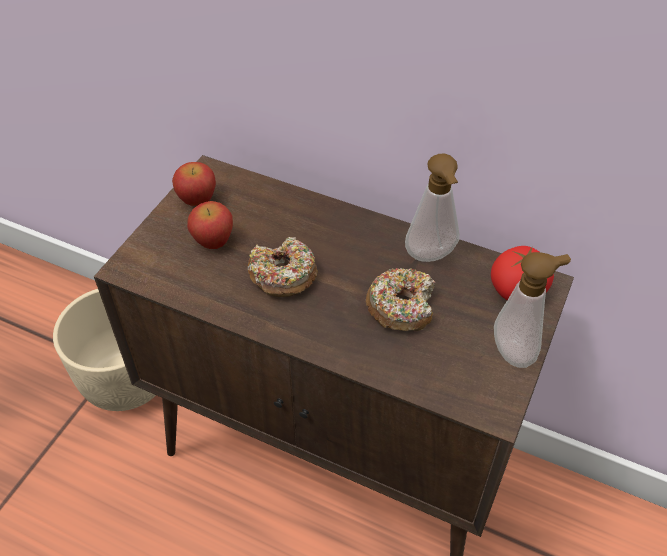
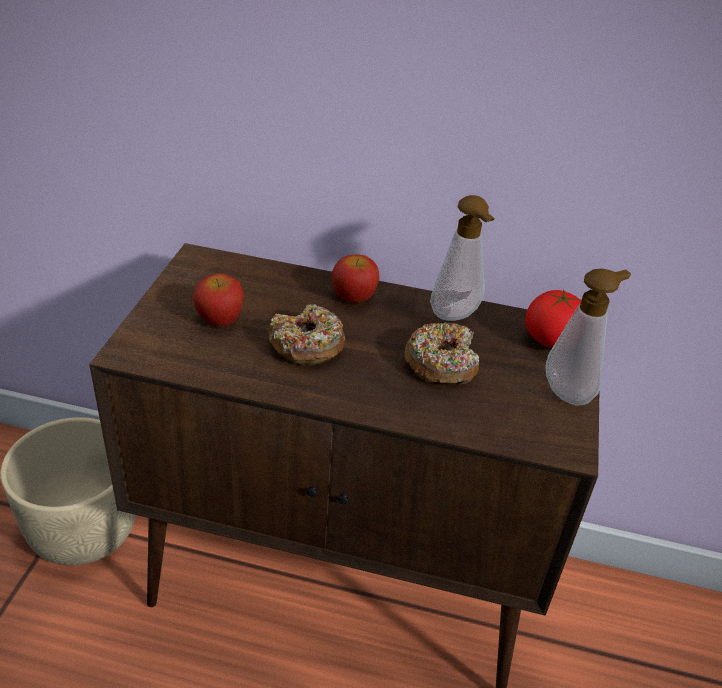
camera: 15 degrees left, 10 degrees down
apple [172,162,216,206] -> apple moved to [332,254,379,303]

